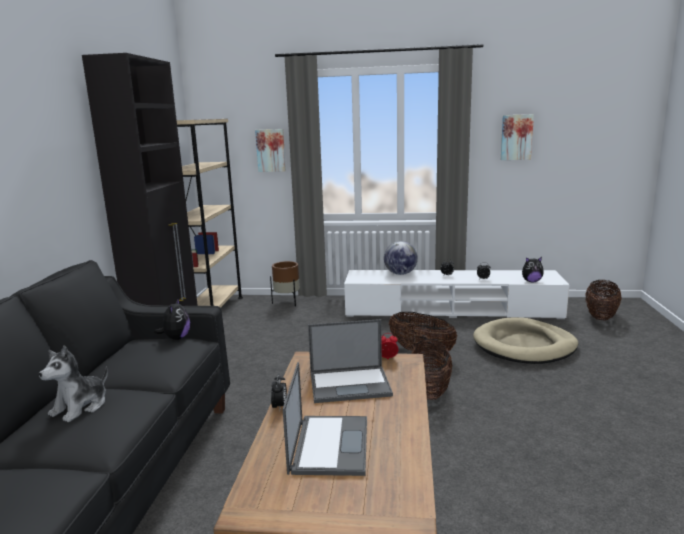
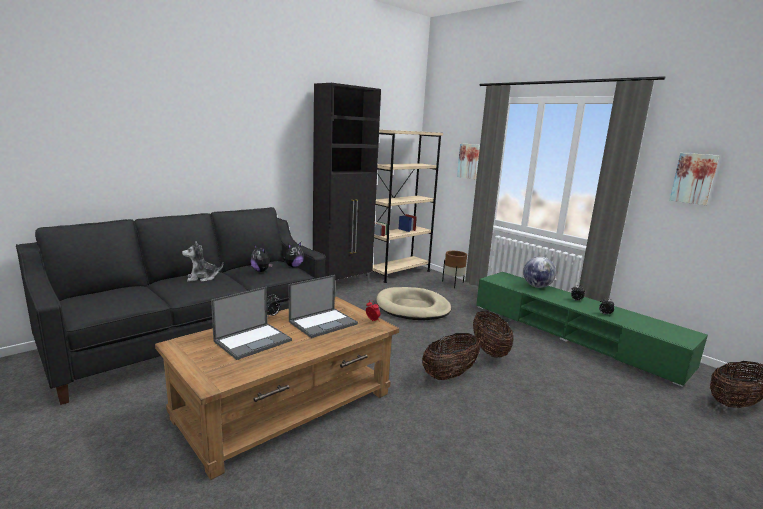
camera: 40 degrees right, 0 degrees up
laptop [308,319,393,403] -> laptop turned 75 degrees counterclockwise [289,275,358,338]
white tv stand [344,270,569,319] -> green tv stand [476,272,708,387]
beige dog bed [473,317,578,364] -> beige dog bed moved to [376,287,451,320]
plush toy [522,257,544,282] -> plush toy moved to [250,245,273,272]

